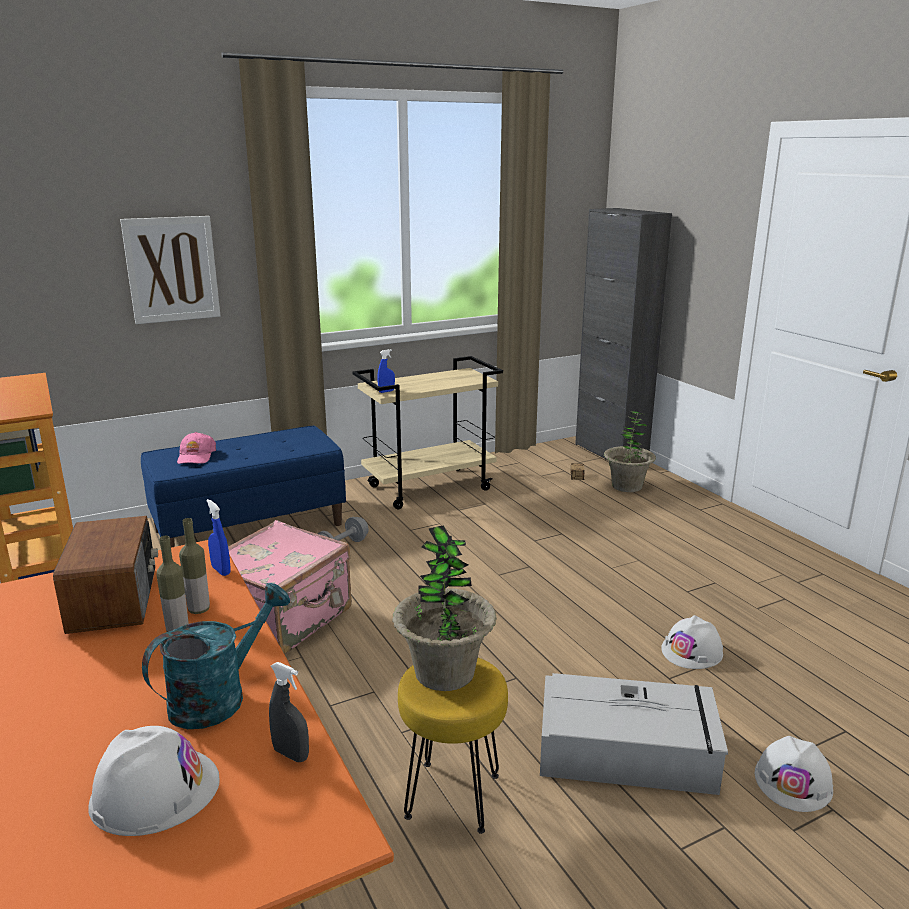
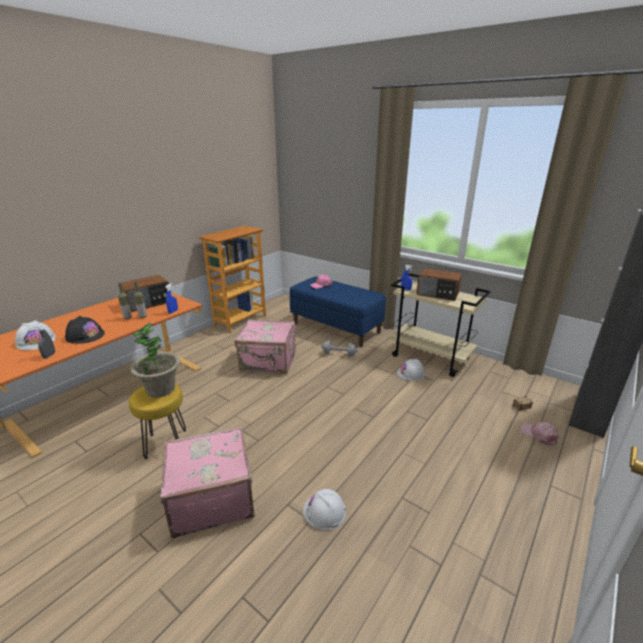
camera: 65 degrees right, 5 degrees up
picture [120,216,220,324] -> none
turquoise watering can [142,583,290,729] -> black hard hat [65,316,105,344]
grey storage box [540,673,728,795] -> pink suitcase [160,426,255,538]
potted plant [604,411,656,492] -> pink cap [521,422,559,445]
white hard hat [755,736,833,812] -> white hard hat moved to [397,359,425,381]
none -> radio [417,268,462,301]

